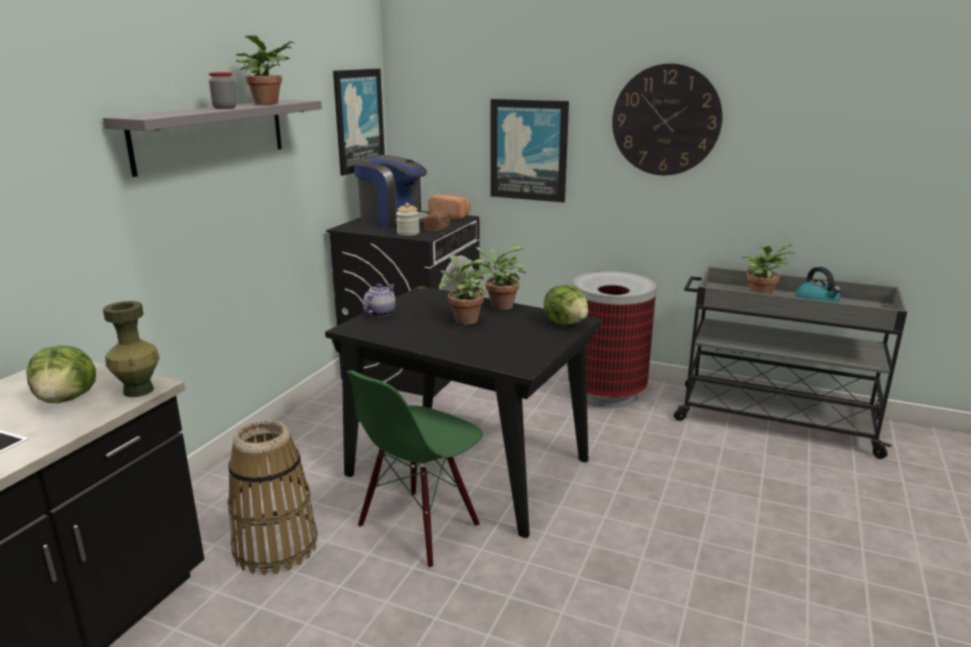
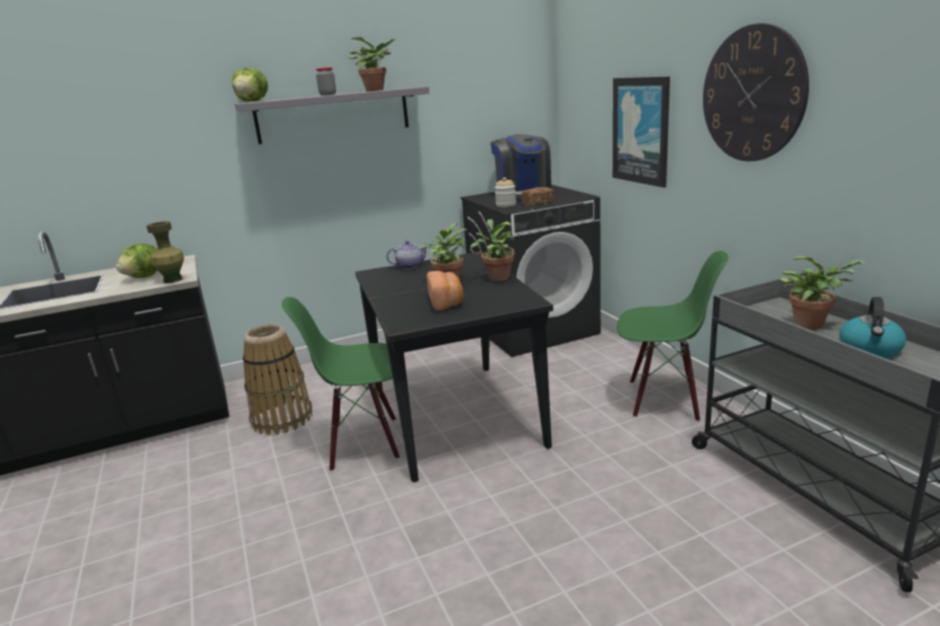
camera: 45 degrees right, 0 degrees up
picture [333,69,385,176] -> none
bread [428,194,471,220] -> bread moved to [427,271,464,310]
lettuce [544,285,588,325] -> lettuce moved to [232,68,268,102]
trash can [568,271,656,408] -> green chair [617,251,728,422]

